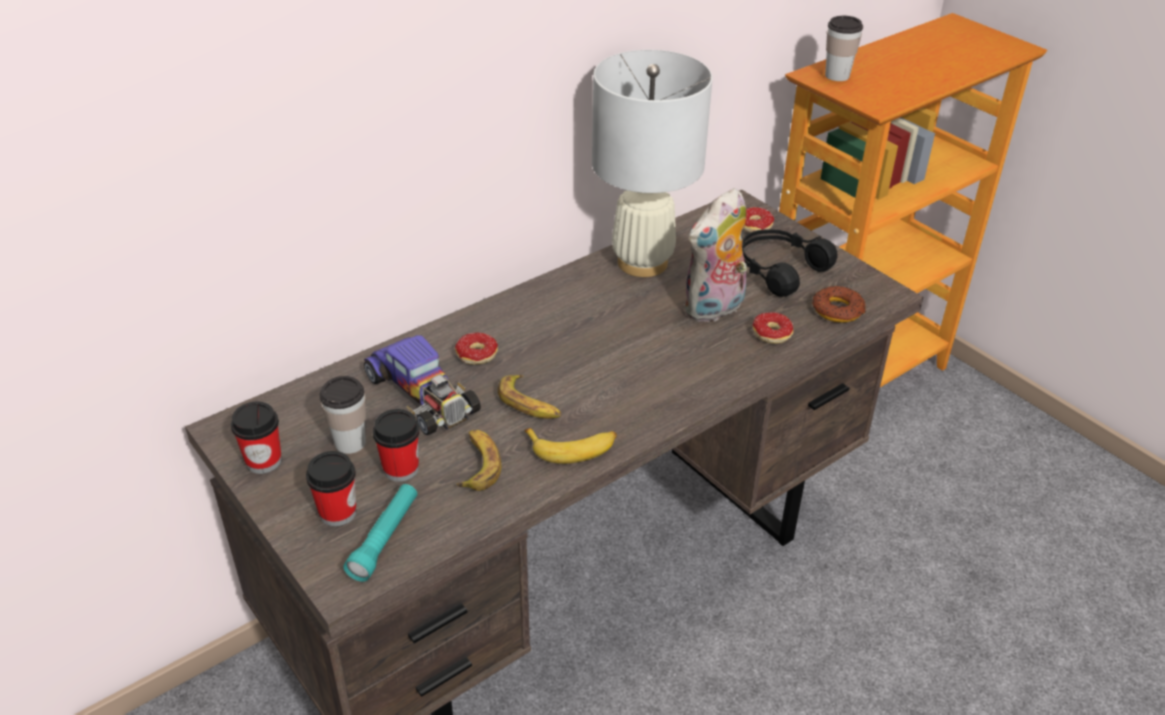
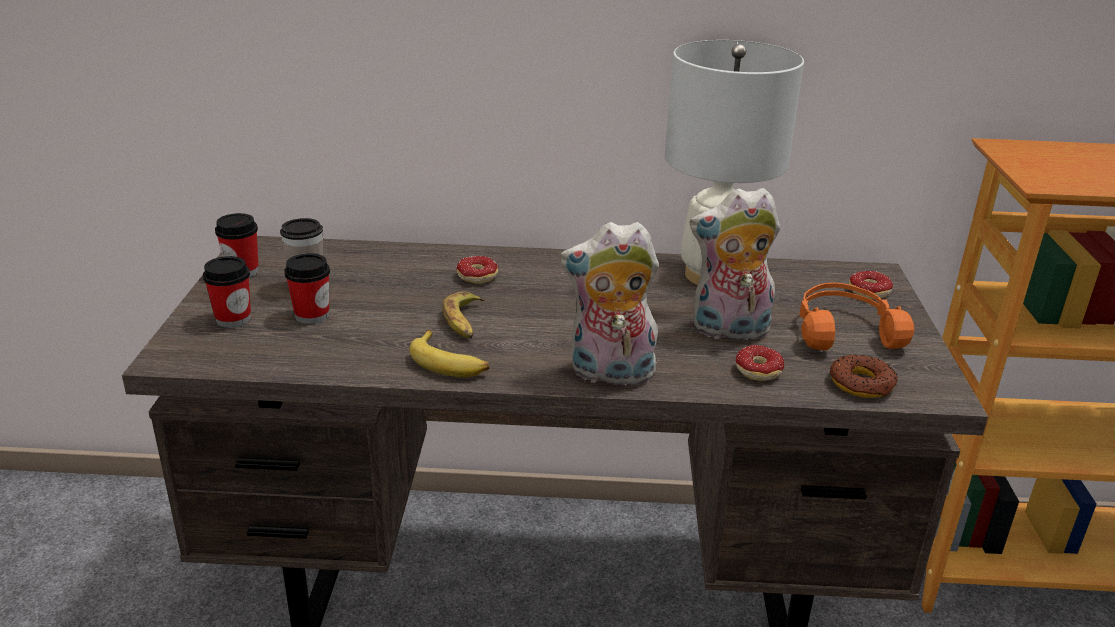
camera: 40 degrees right, 10 degrees down
turquoise flashlight [343,484,417,582] -> none
toy car [364,335,481,435] -> none
banana [457,430,501,491] -> none
black headphones [742,230,837,297] -> orange headphones [799,283,914,350]
cup [825,16,863,81] -> none
none -> plush toy [560,222,660,386]

